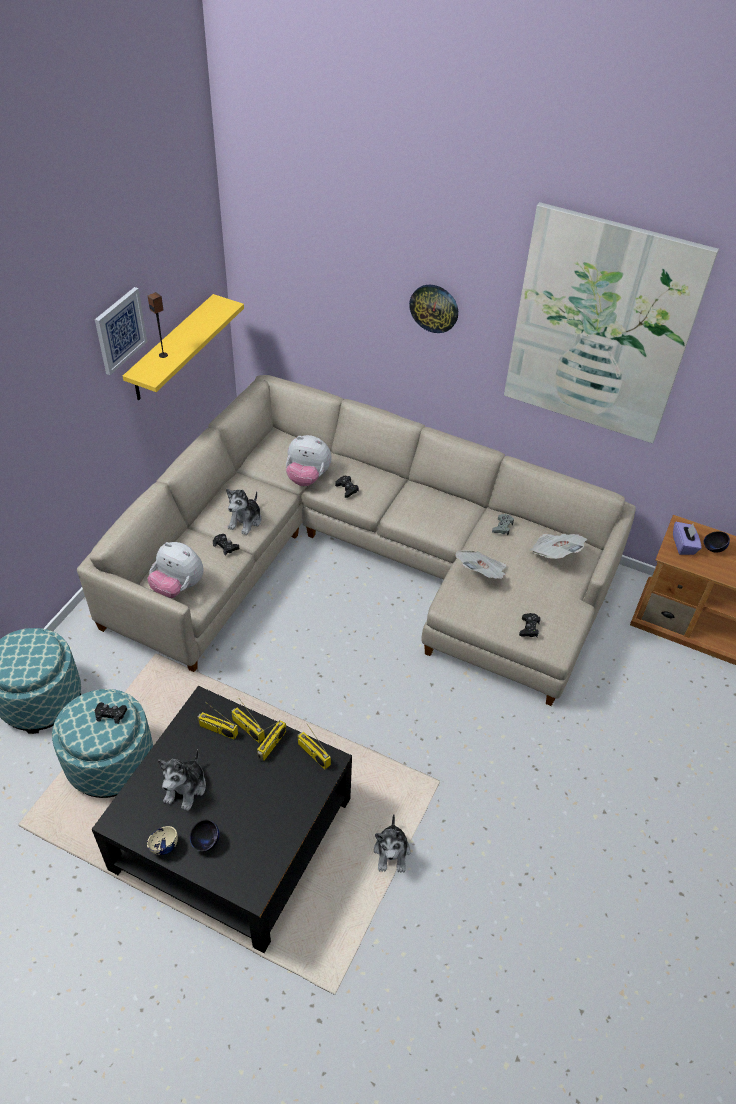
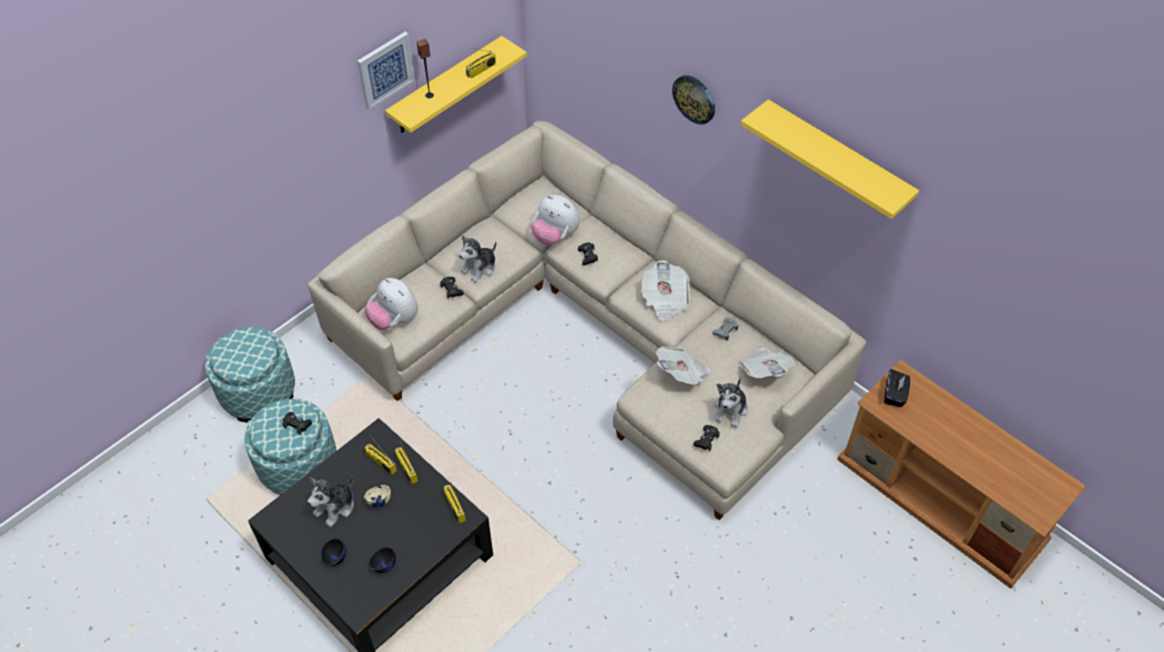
camera: 20 degrees right, 5 degrees up
beige bowl [147,826,178,855] -> beige bowl moved to [364,485,391,507]
radio [257,720,286,761] -> radio moved to [466,48,496,78]
plush toy [374,814,411,873] -> plush toy moved to [714,378,748,428]
picture [504,202,719,443] -> yellow shelf [741,99,919,219]
purple tissue box [673,522,702,555] -> black tissue box [884,369,910,407]
black bowl [704,531,730,553] -> black bowl moved to [369,547,396,573]
none -> newspaper [641,260,690,321]

